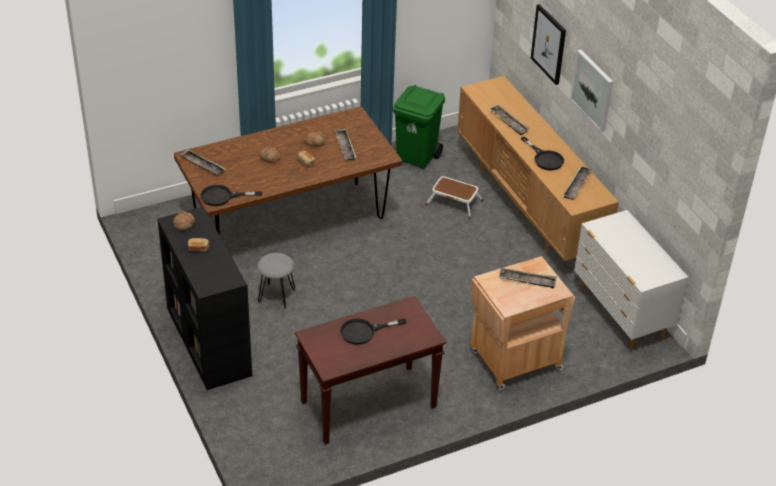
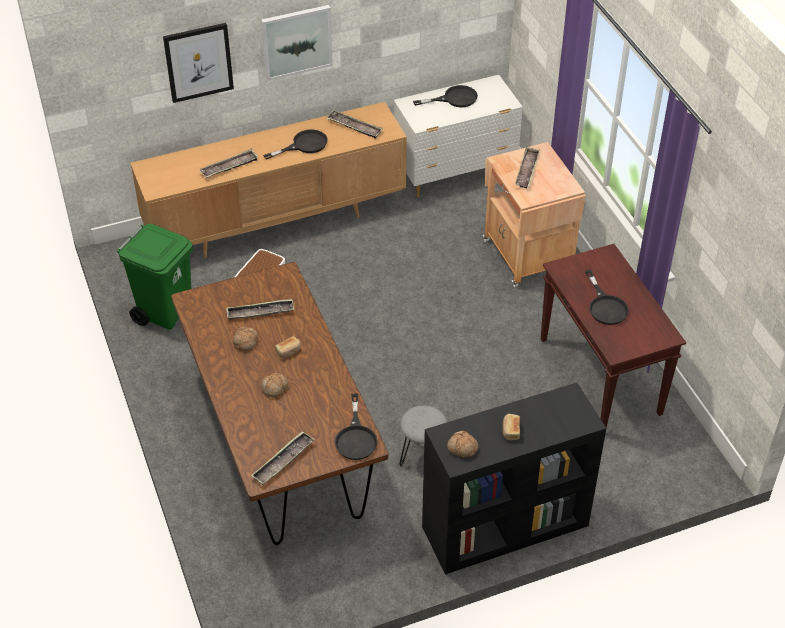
camera: 85 degrees left, 5 degrees up
none -> black frying pan [413,85,478,107]

